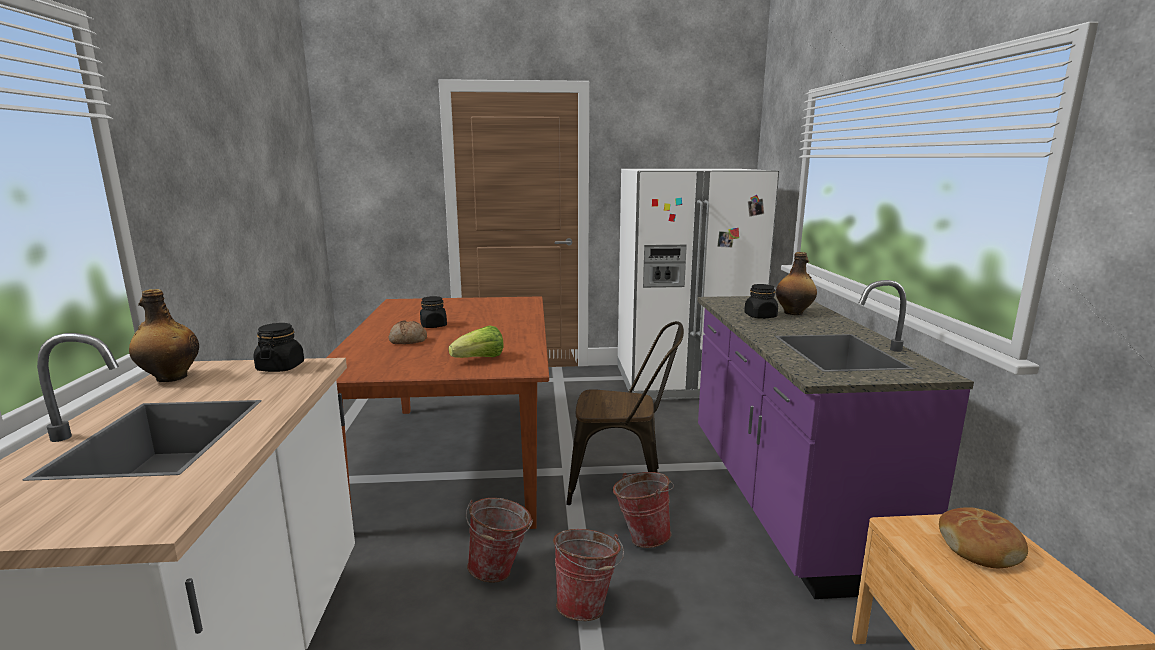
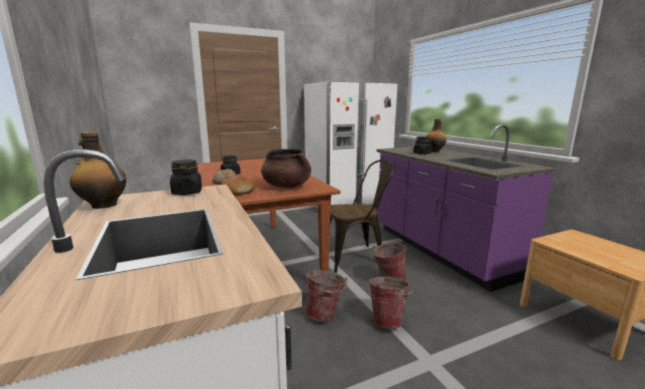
camera: 20 degrees left, 0 degrees up
lettuce [448,326,504,358] -> brown cooking pot [261,149,311,188]
bread [939,507,1028,568] -> bread moved to [221,176,255,195]

